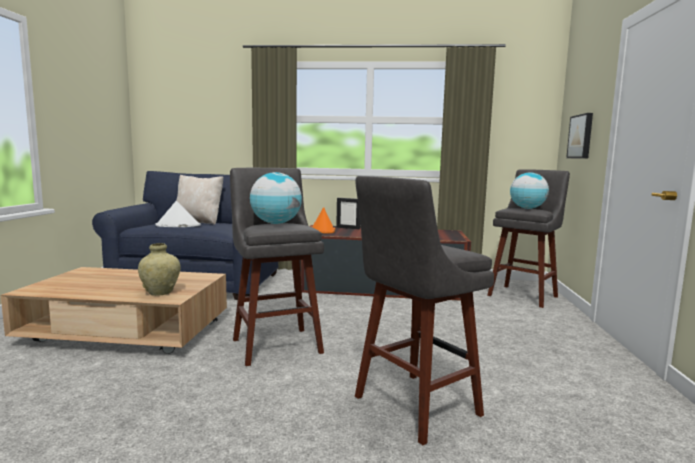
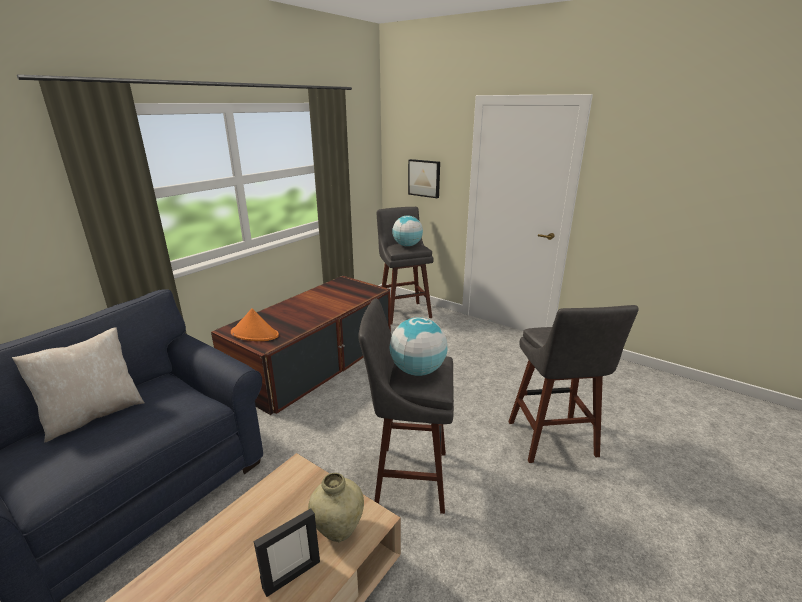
camera: 60 degrees left, 15 degrees up
white hat [155,201,201,227] -> none
picture frame [336,198,360,229] -> picture frame moved to [254,508,320,597]

